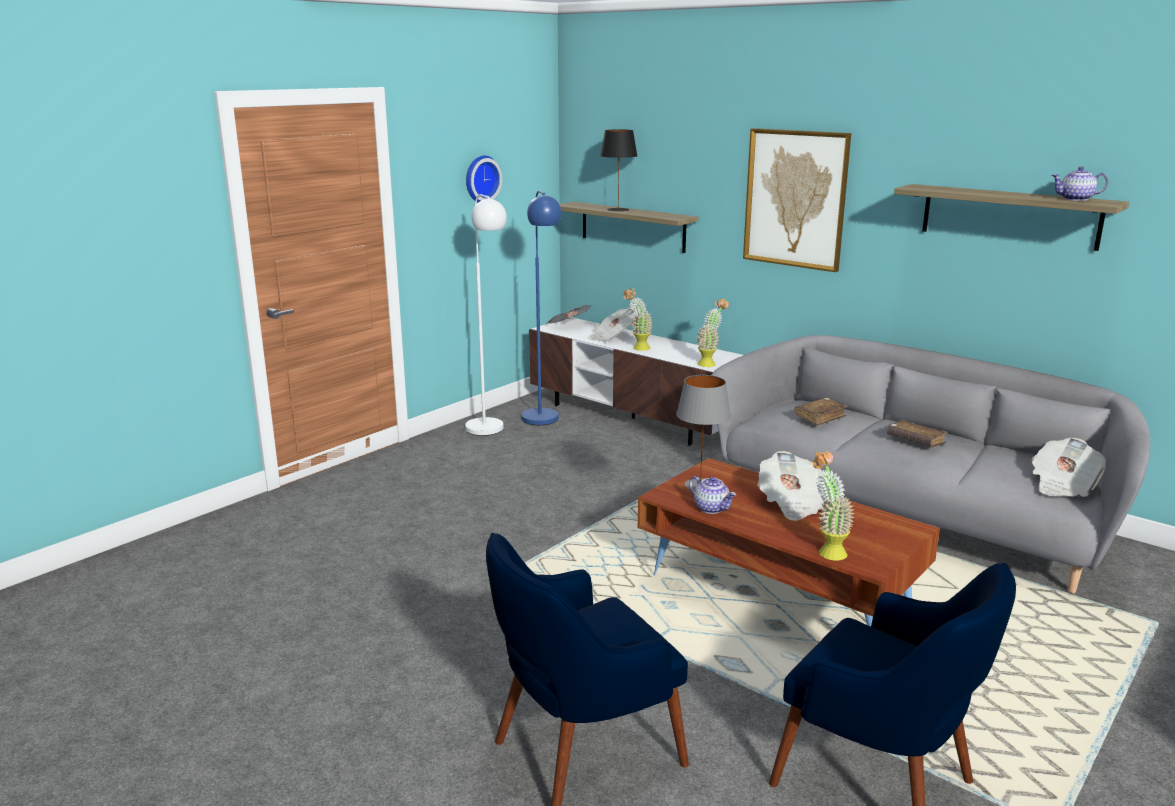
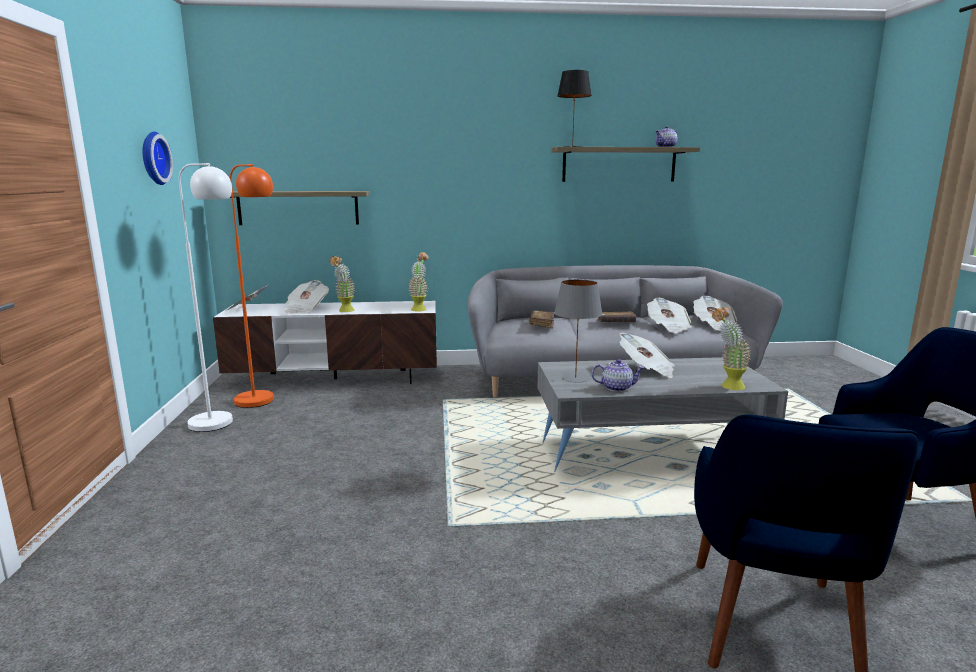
camera: 45 degrees left, 5 degrees down
blue floor lamp [521,191,561,425] -> orange floor lamp [230,164,274,408]
black table lamp [600,129,638,211] -> black table lamp moved to [557,70,592,147]
brown coffee table [638,458,940,627] -> grey coffee table [537,357,788,472]
picture [743,128,851,272] -> none
none -> newspaper [647,298,692,333]

